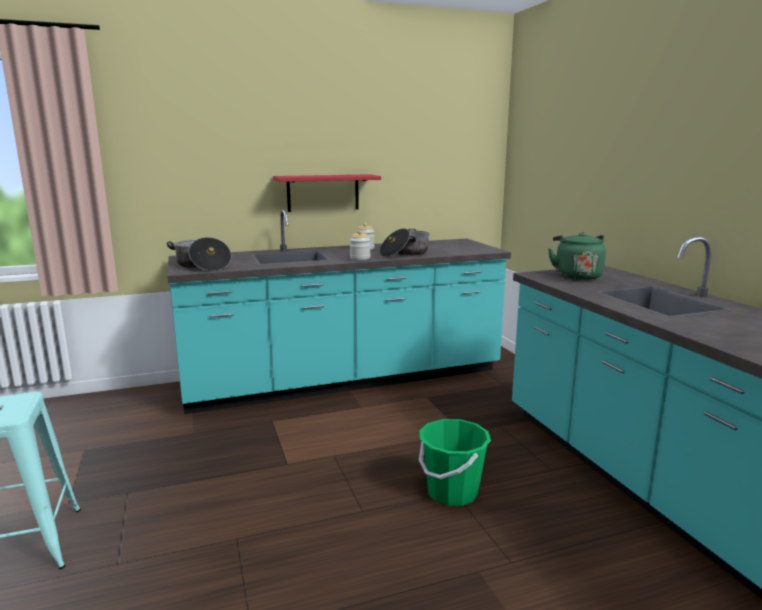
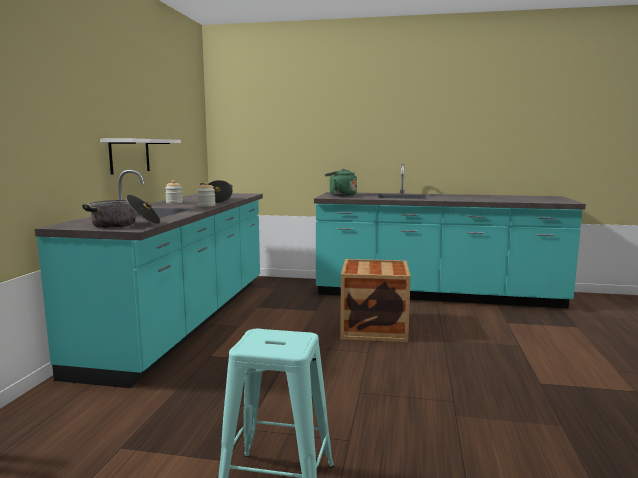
camera: 60 degrees left, 5 degrees down
red shelf [273,174,381,212] -> white shelf [100,139,181,174]
green bucket [419,419,491,506] -> crate [340,259,411,342]

